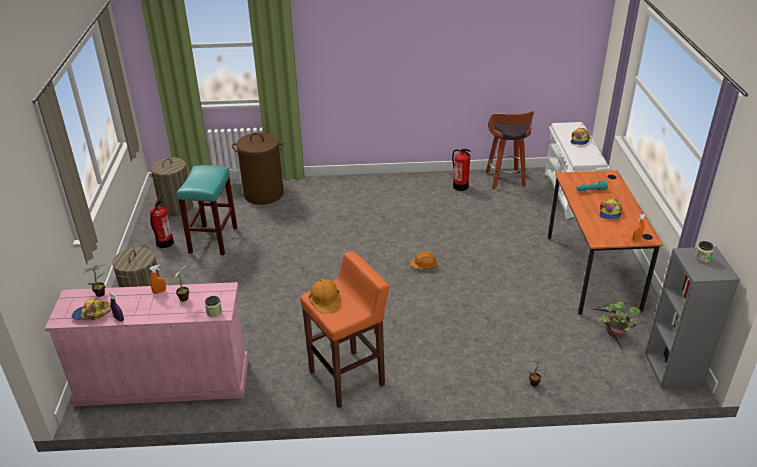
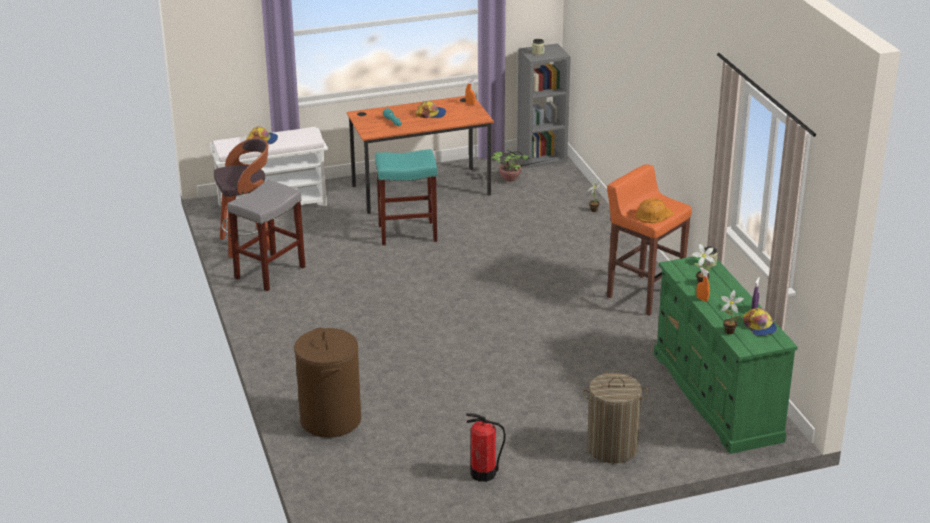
camera: 105 degrees left, 5 degrees down
pink dresser [45,282,248,406] -> green dresser [654,257,798,454]
laundry basket [149,157,193,216] -> none
turquoise stool [177,165,238,255] -> turquoise stool moved to [375,149,437,245]
orange hard hat [410,251,438,269] -> none
fire extinguisher [452,149,471,191] -> grey stool [227,181,305,291]

